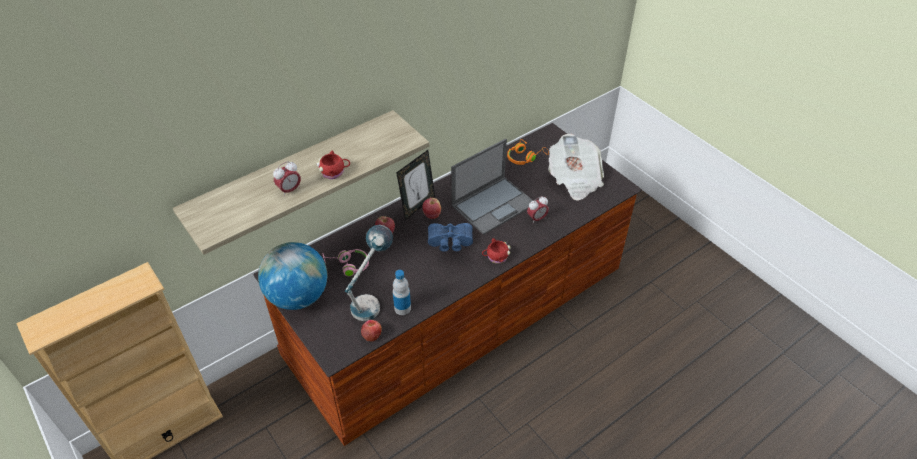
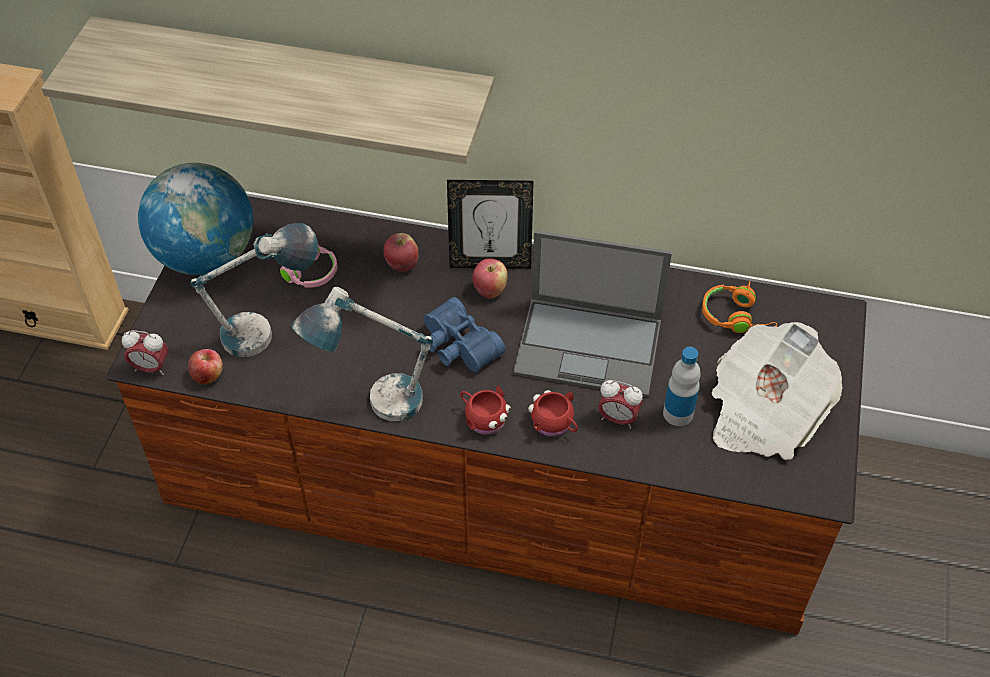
camera: 50 degrees right, 5 degrees up
alarm clock [273,161,301,197] -> alarm clock moved to [122,330,168,375]
red mug [317,150,350,179] -> red mug moved to [528,390,578,437]
bottle [393,270,411,315] -> bottle moved to [663,347,701,426]
none -> table lamp [291,287,433,421]

